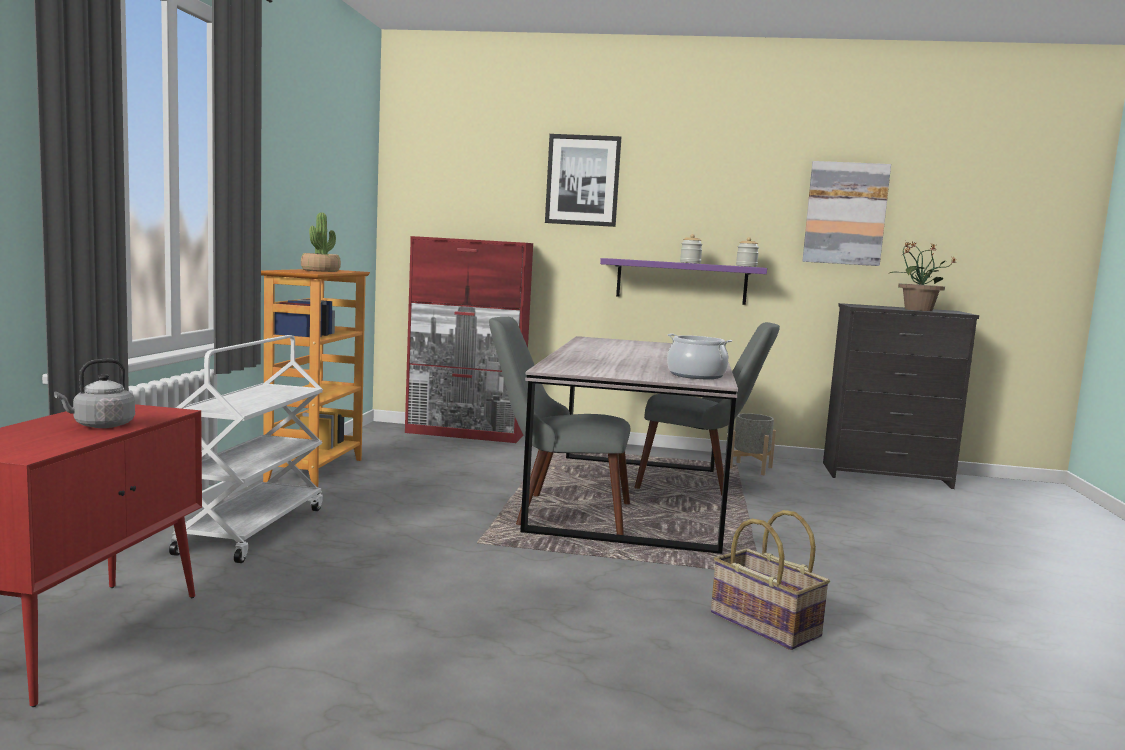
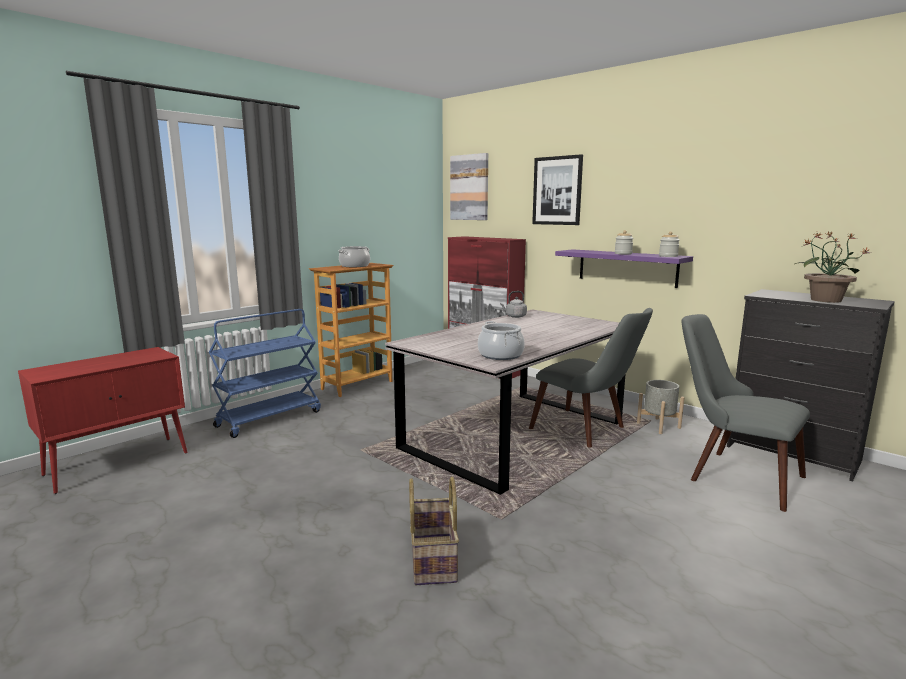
camera: 35 degrees right, 5 degrees up
grey kettle [54,359,135,428] -> grey kettle moved to [500,291,527,318]
white cart [169,335,323,563] -> blue cart [209,309,321,438]
potted plant [301,213,341,272] -> cooking pot [338,246,370,267]
grey chair [489,317,630,535] -> grey chair moved to [682,314,810,512]
picture [802,161,891,266] -> picture moved to [450,153,488,220]

